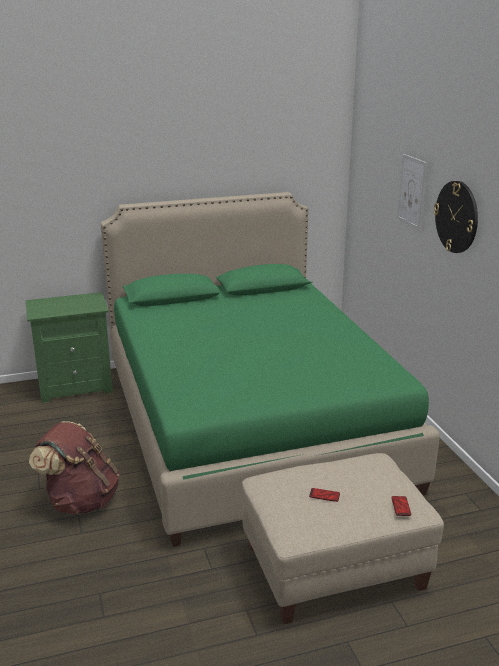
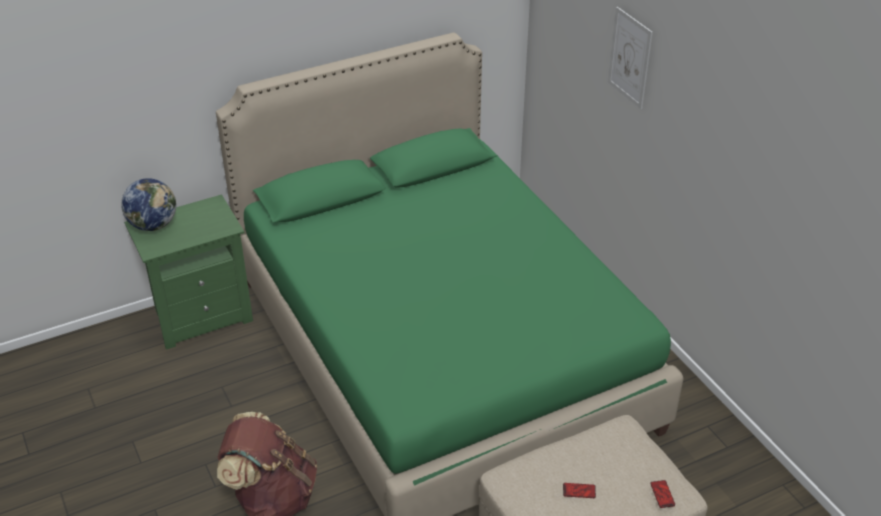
camera: 10 degrees left, 15 degrees up
wall clock [433,181,478,253] -> none
none -> globe [121,178,176,231]

